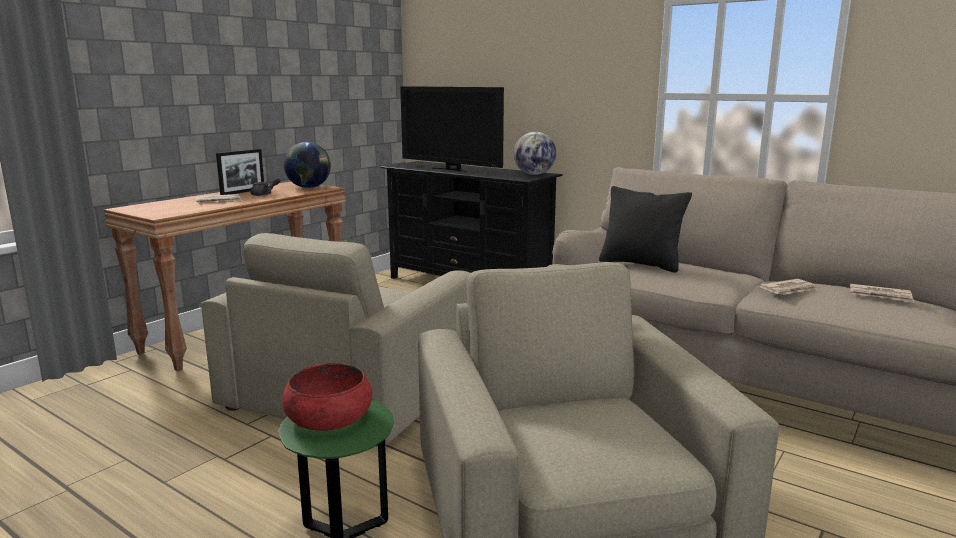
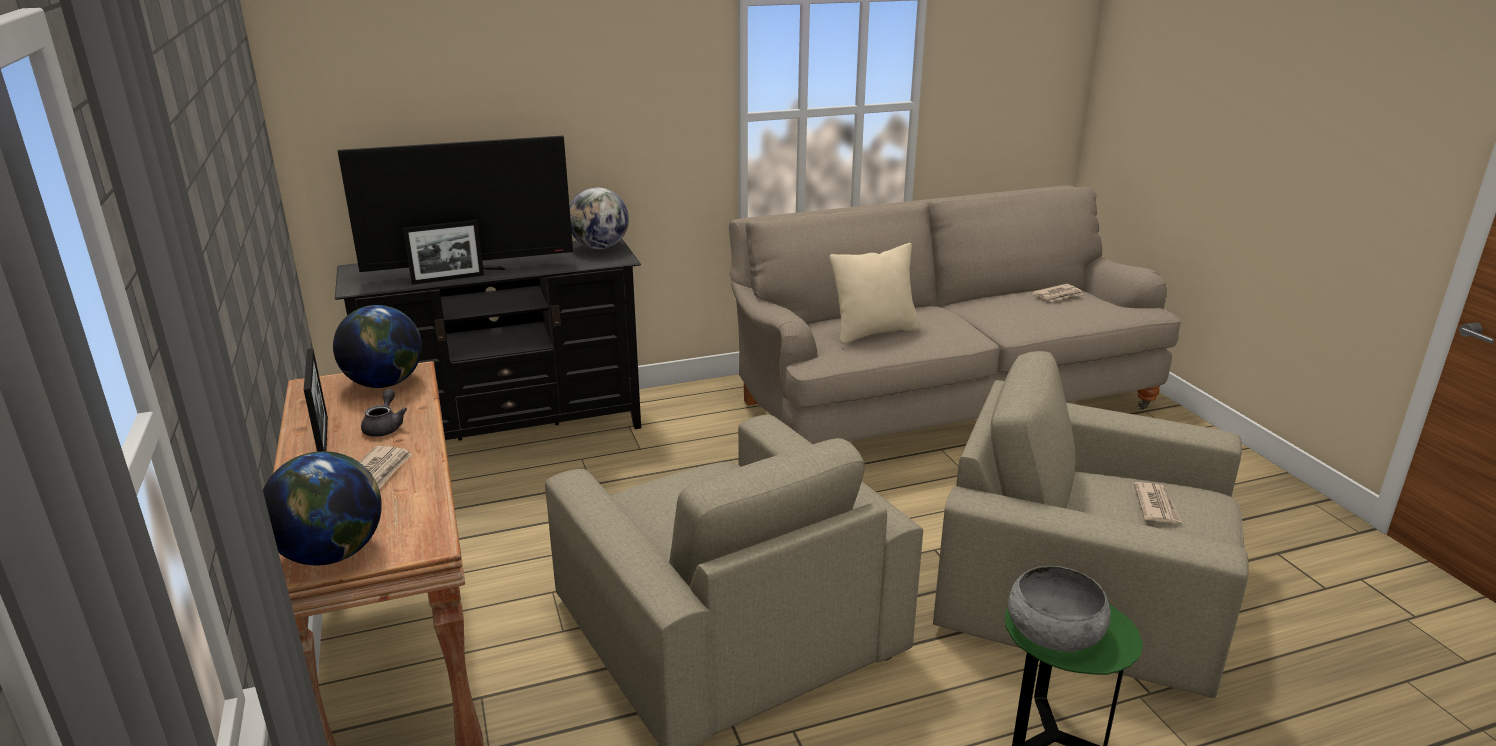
camera: 55 degrees left, 10 degrees up
red bowl [282,363,372,431] -> grey bowl [1008,566,1111,652]
black pillow [599,186,692,273] -> beige pillow [829,243,920,344]
newspaper [759,279,817,295] -> newspaper moved to [1134,482,1182,523]
none -> globe [263,451,382,565]
none -> picture frame [403,220,484,285]

